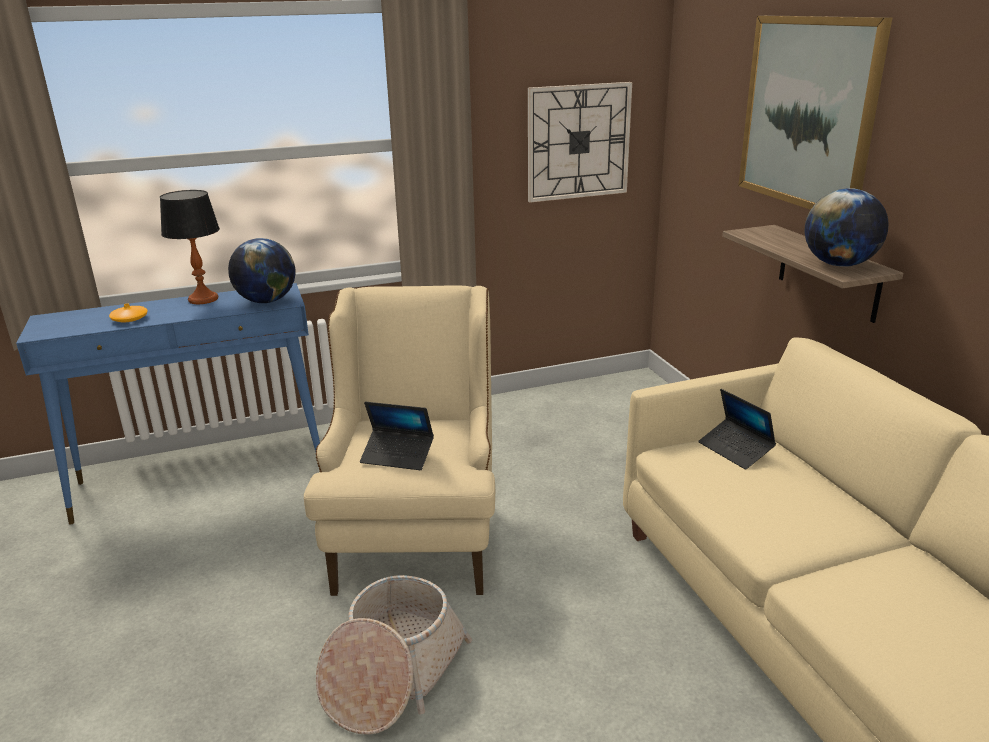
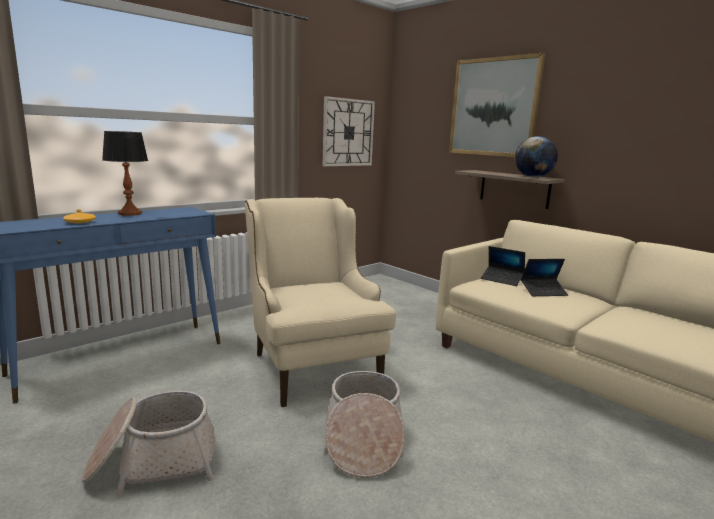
camera: 25 degrees left, 10 degrees down
globe [228,238,295,303] -> none
laptop [360,402,434,470] -> laptop moved to [521,259,568,296]
none -> basket [81,391,214,495]

